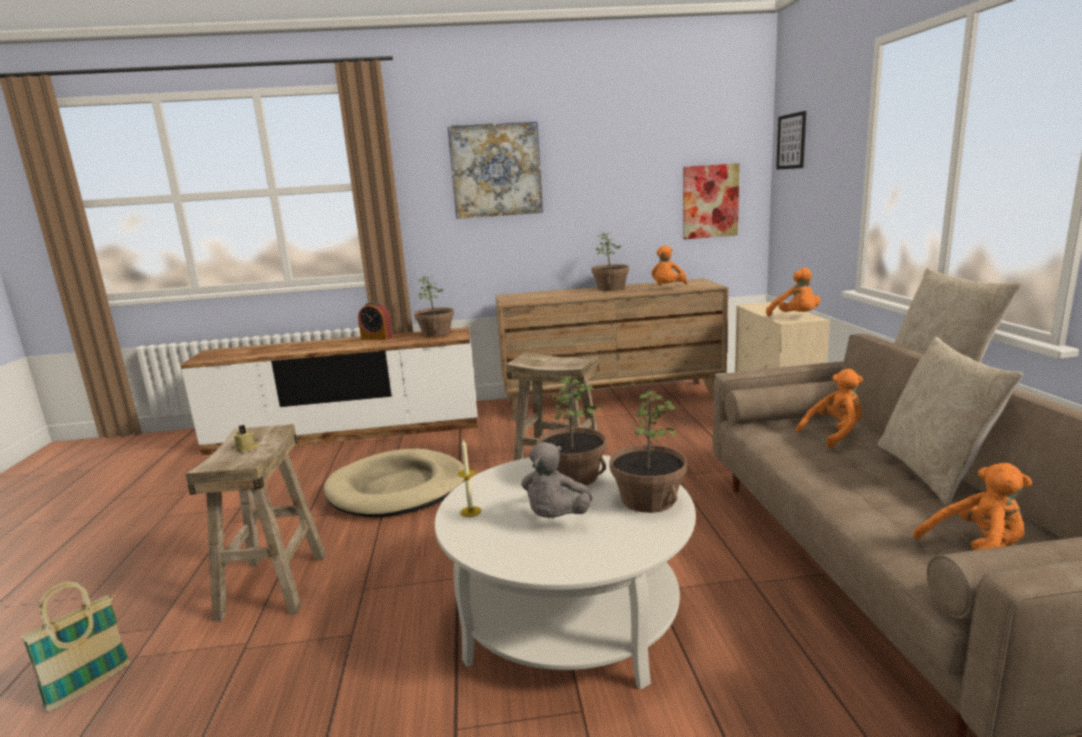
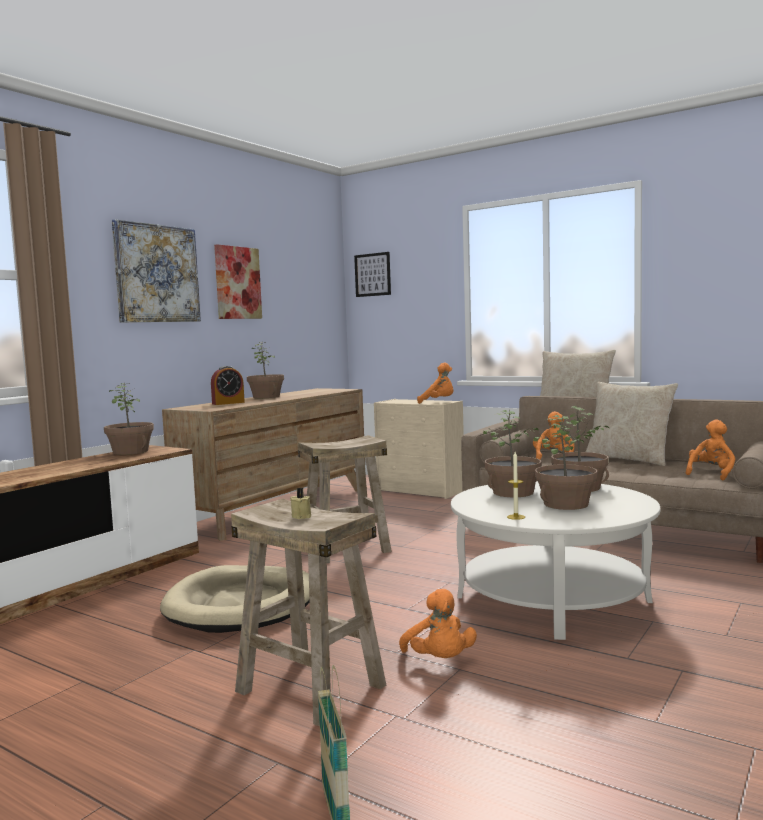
camera: 50 degrees left, 10 degrees down
alarm clock [358,302,393,340] -> alarm clock moved to [211,366,245,405]
grey plush toy [521,442,592,518] -> potted plant [534,415,598,510]
orange plush toy [651,245,687,285] -> orange plush toy moved to [399,589,477,658]
picture [683,163,740,239] -> picture moved to [214,244,262,319]

